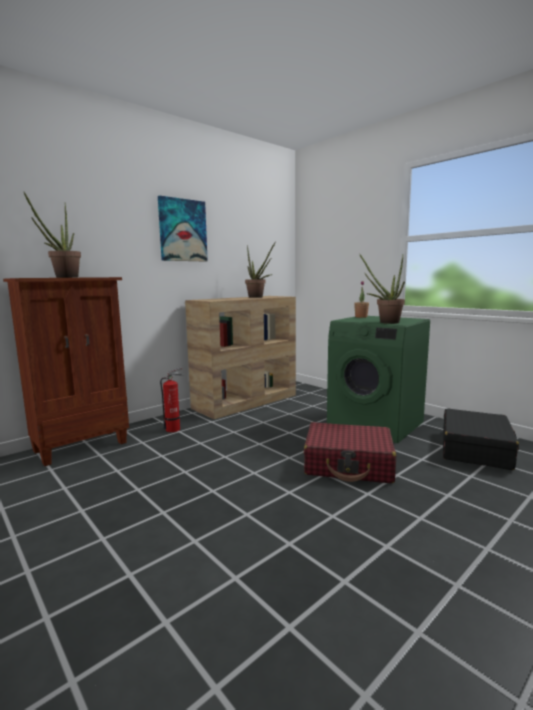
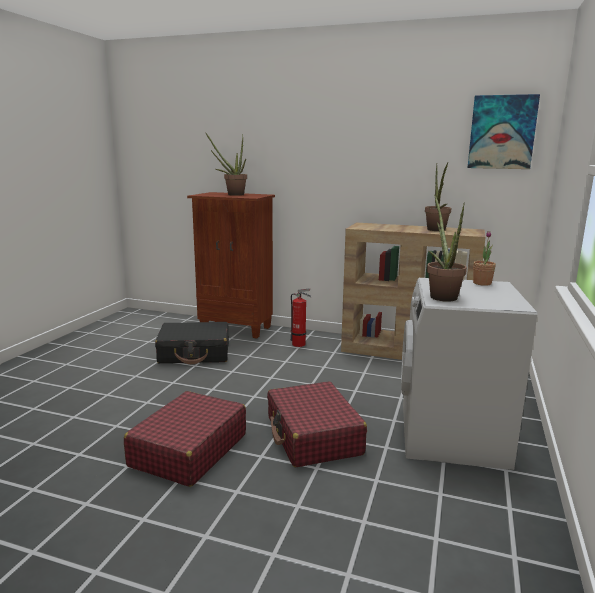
camera: 60 degrees right, 5 degrees up
picture [158,196,208,261] -> picture moved to [468,94,540,169]
green washing machine [327,316,430,443] -> white washing machine [401,278,537,470]
black suitcase [443,408,519,470] -> black suitcase moved to [155,322,229,364]
none -> red suitcase [124,391,246,487]

